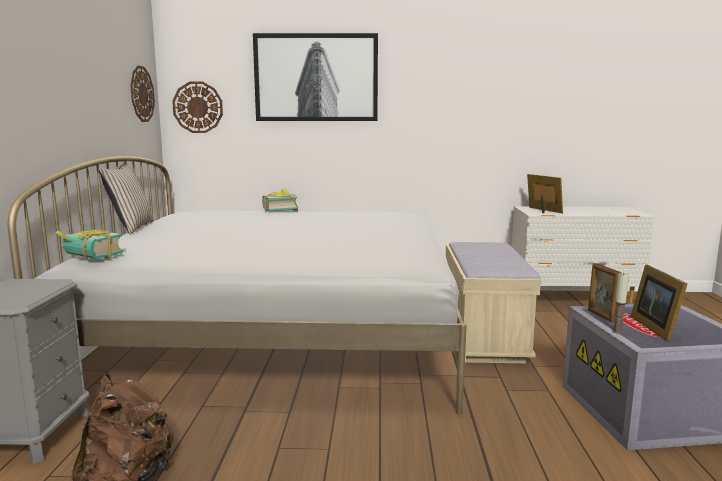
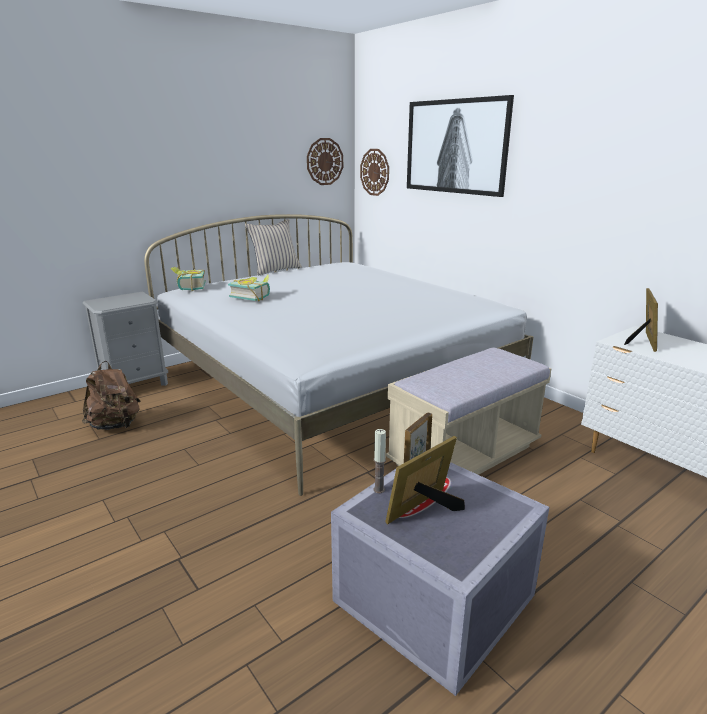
camera: 50 degrees right, 10 degrees up
book [262,188,298,212] -> book moved to [228,275,270,301]

